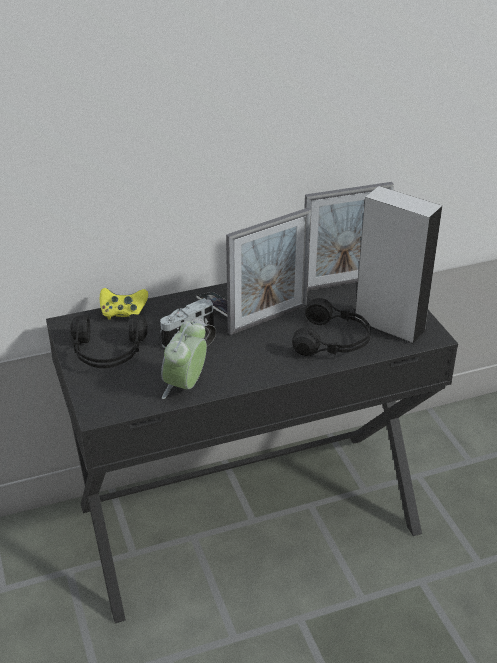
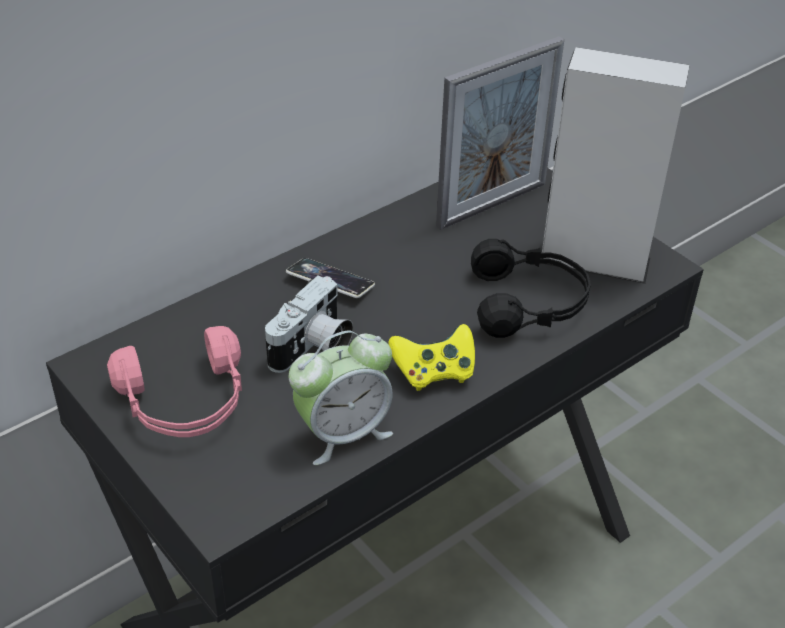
camera: 20 degrees left, 5 degrees up
black headphones [70,314,148,368] -> pink headphones [107,326,242,437]
yellow game controller [100,288,148,320] -> yellow game controller moved to [388,324,475,391]
alarm clock [161,320,207,399] -> alarm clock turned 120 degrees counterclockwise [289,331,393,465]
picture frame [226,208,311,335] -> none

